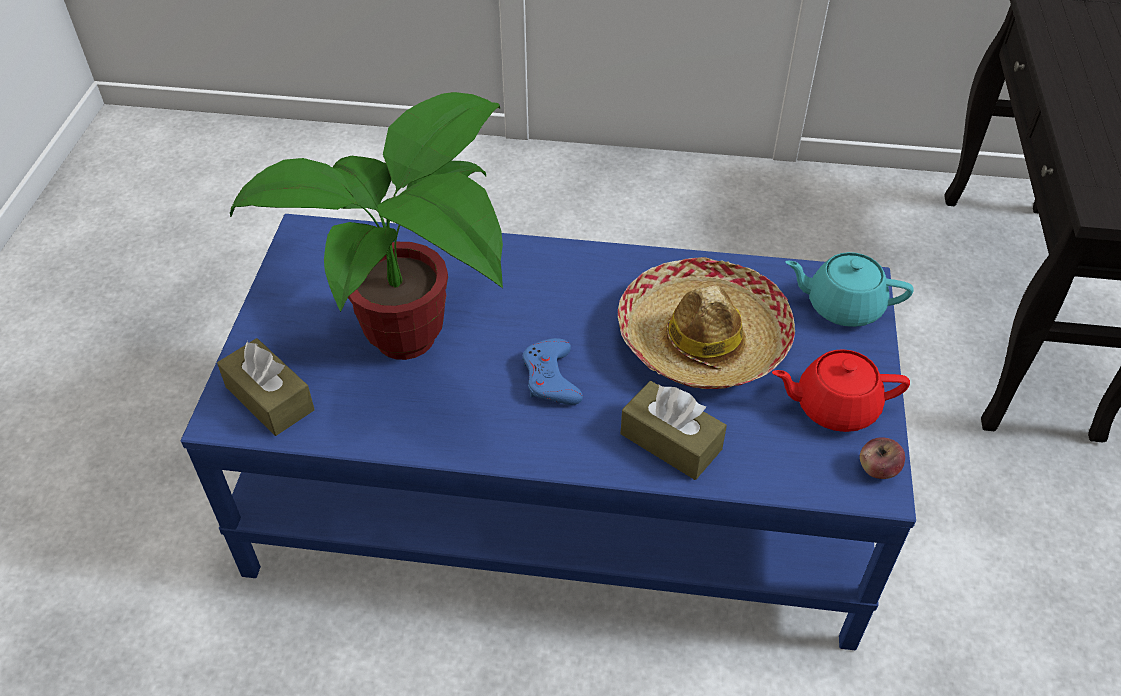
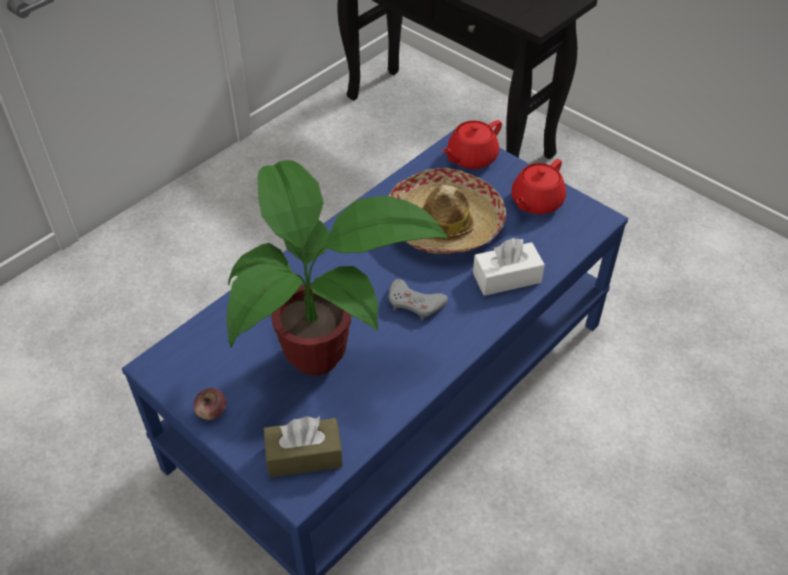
camera: 55 degrees left, 0 degrees up
blue game controller [523,338,583,405] -> grey game controller [389,279,448,320]
brown tissue box [621,381,727,480] -> white tissue box [473,238,545,296]
turquoise teapot [786,252,913,327] -> red teapot [442,120,502,169]
apple [860,437,905,479] -> apple moved to [194,388,226,420]

